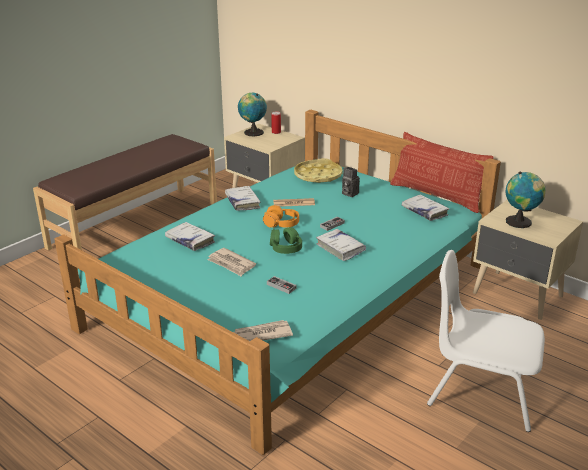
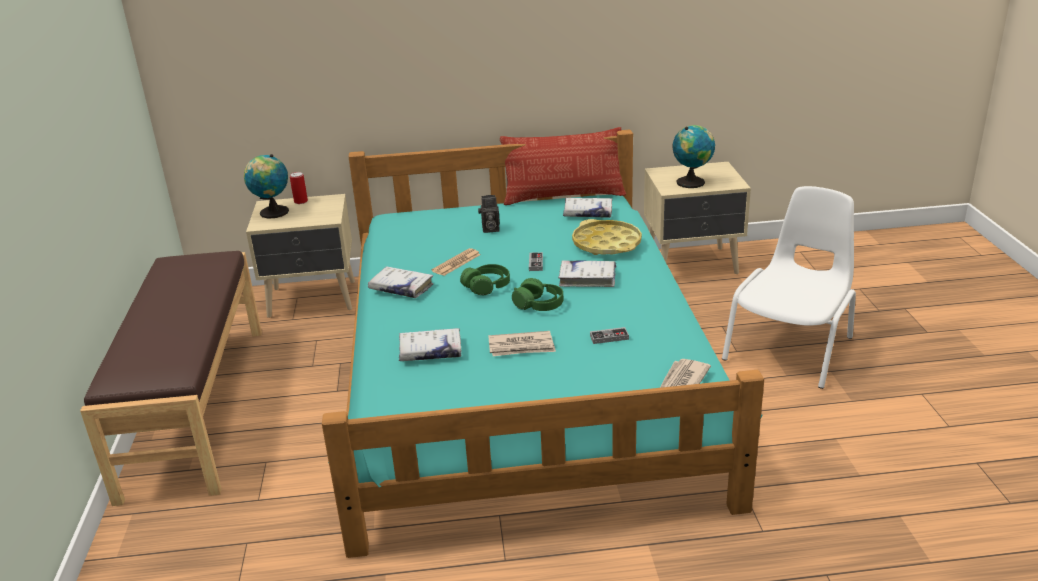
camera: 45 degrees left, 0 degrees up
orange headphones [263,205,299,228] -> green headphones [460,264,510,295]
yellow tray [294,158,342,183] -> yellow tray moved to [572,219,642,255]
white chair [427,250,545,432] -> white chair turned 150 degrees clockwise [722,186,856,389]

